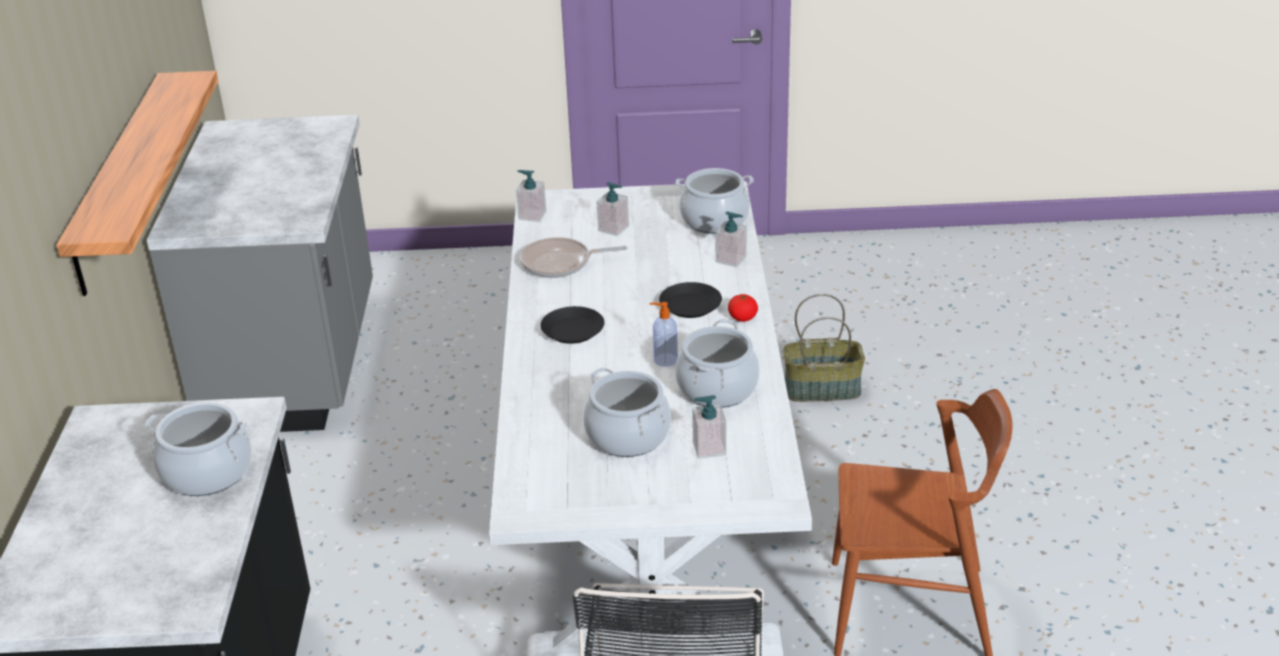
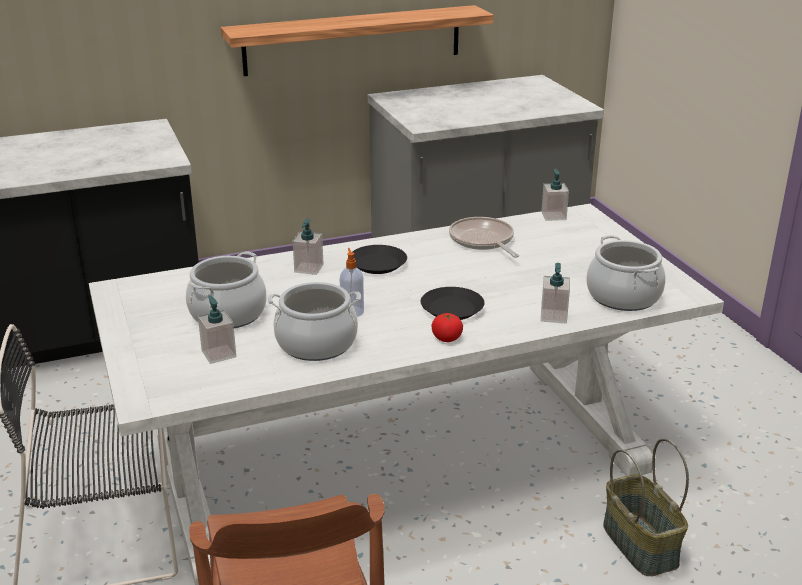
camera: 70 degrees right, 5 degrees down
cooking pot [145,402,252,496] -> none
soap dispenser [596,182,629,236] -> soap dispenser moved to [293,219,323,275]

